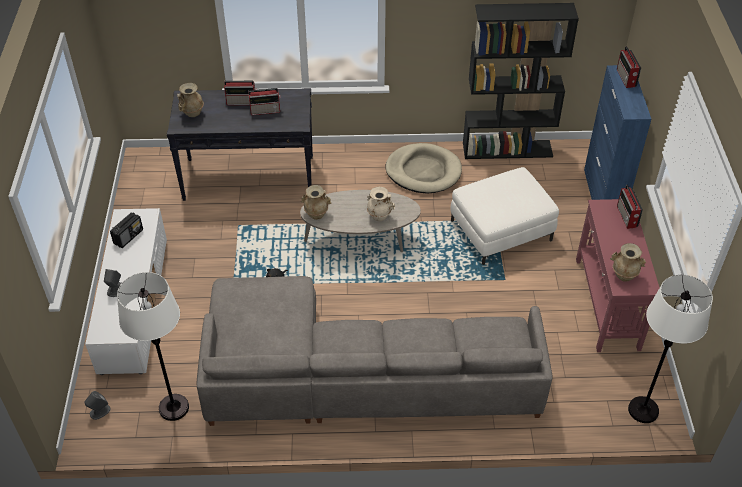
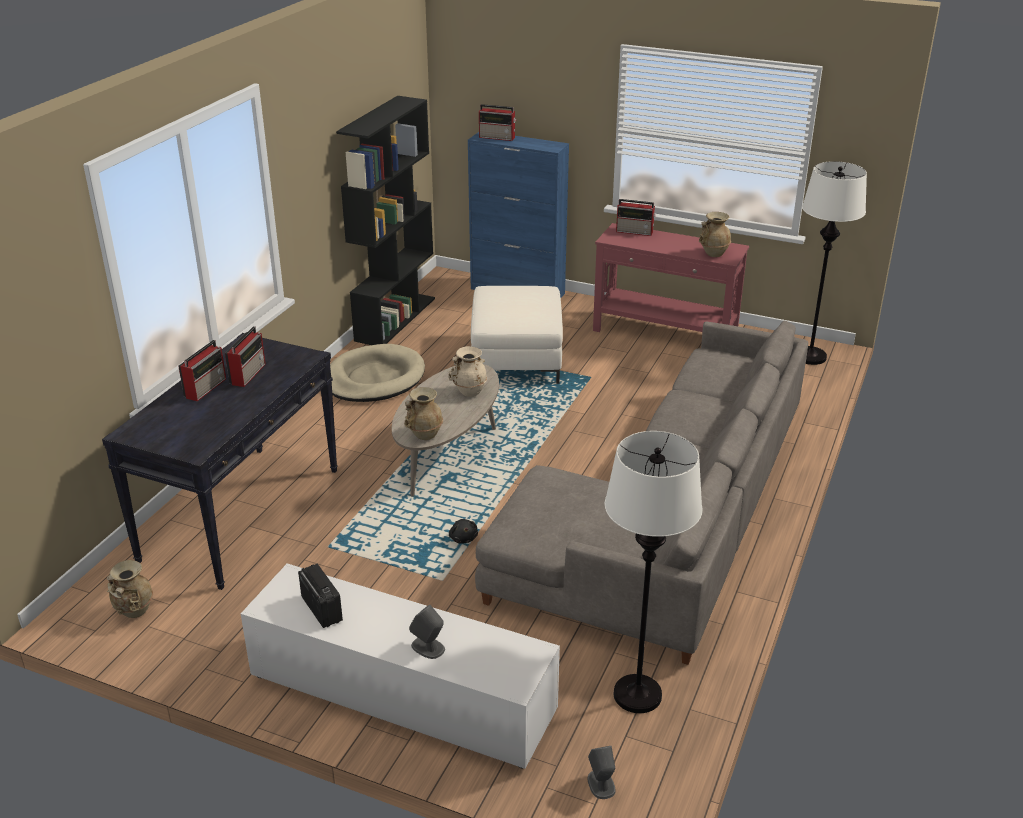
camera: 65 degrees left, 15 degrees down
beige vase [177,83,204,117] -> beige vase moved to [107,560,153,618]

